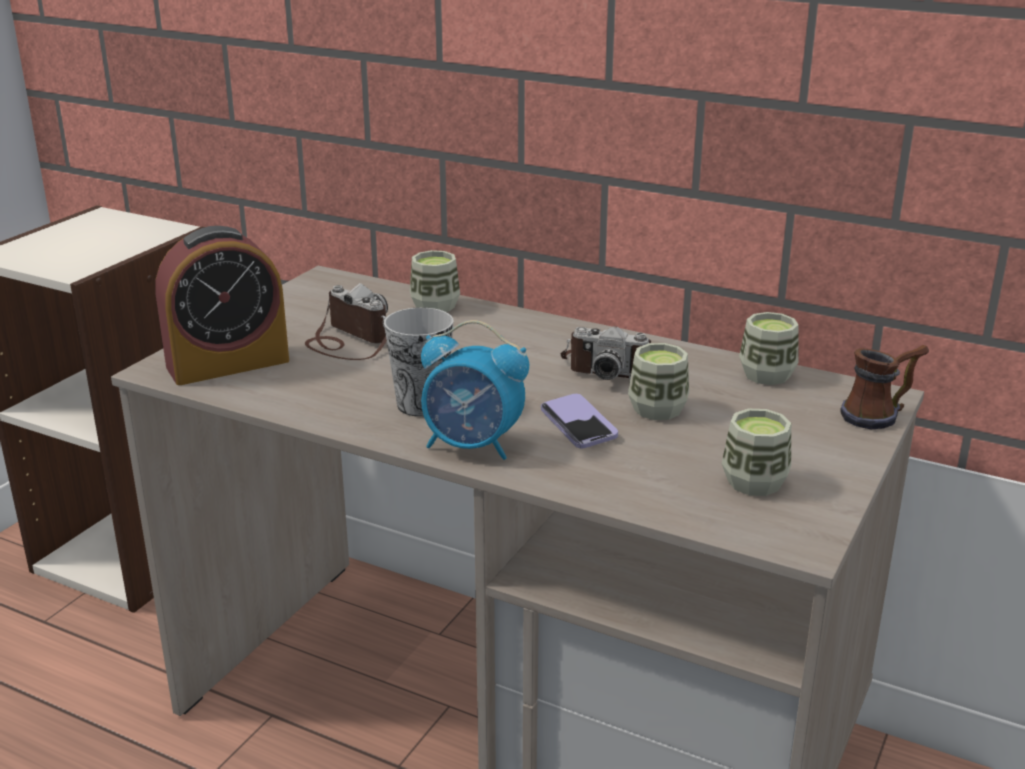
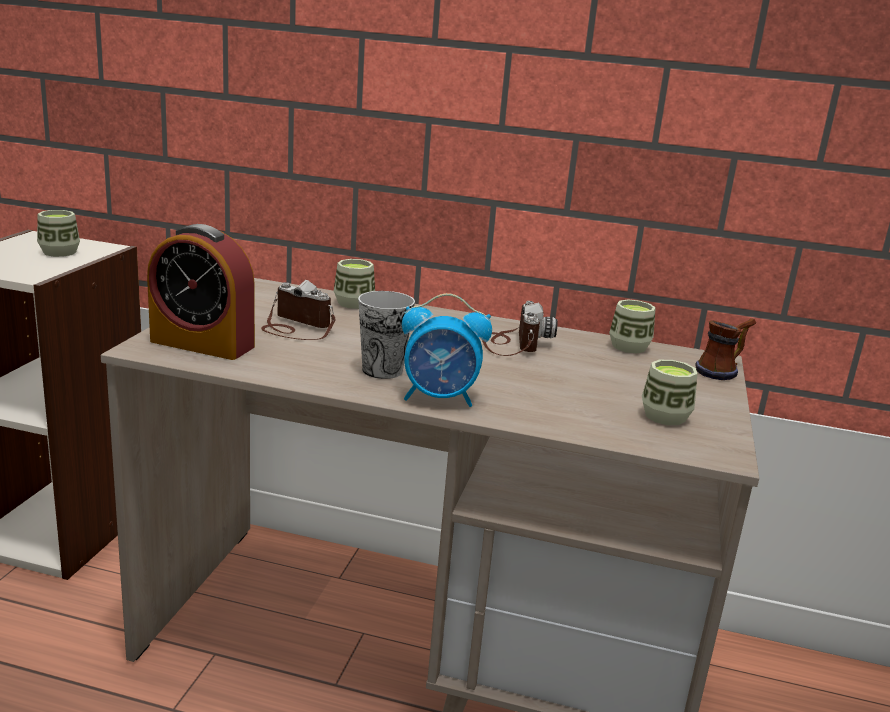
camera: 15 degrees left, 5 degrees down
alarm clock [156,226,289,385] -> alarm clock turned 60 degrees clockwise [147,224,255,360]
phone [541,394,618,448] -> none
camera [561,326,651,380] -> camera turned 90 degrees counterclockwise [482,301,558,356]
cup [628,343,689,420] -> cup moved to [37,210,80,257]

